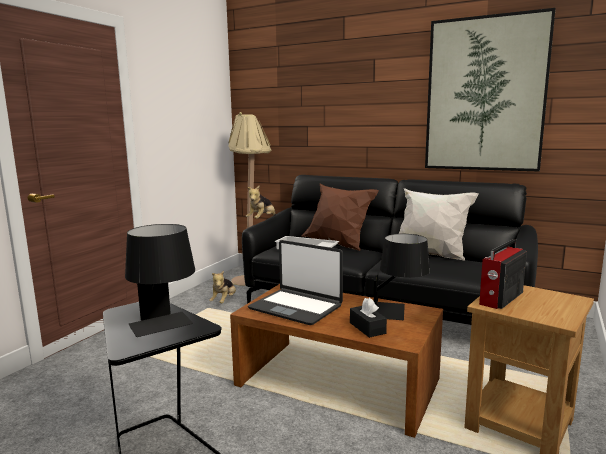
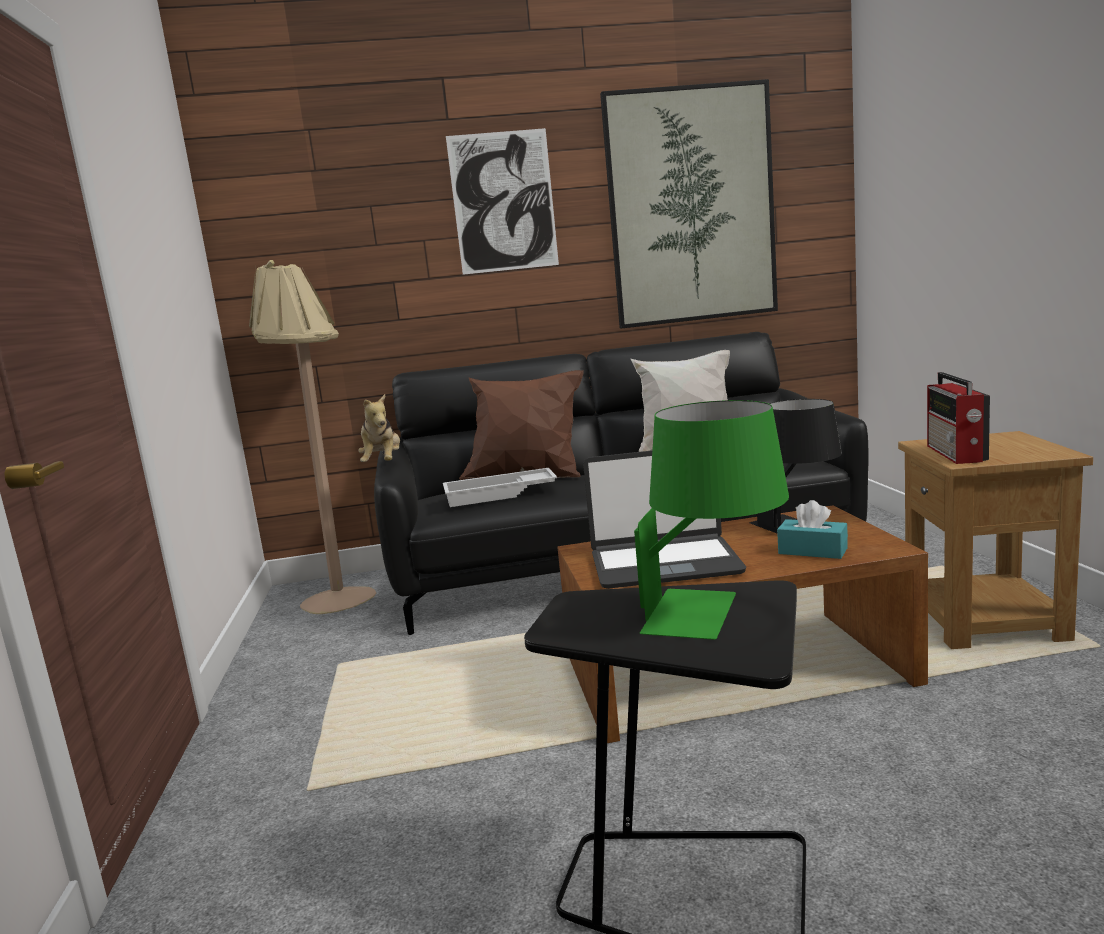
camera: 35 degrees left, 0 degrees up
black table lamp [125,224,195,337] -> green table lamp [634,400,789,640]
plush toy [209,271,236,303] -> none
black tissue box [350,298,387,338] -> turquoise tissue box [777,500,848,559]
none -> picture [446,128,559,275]

